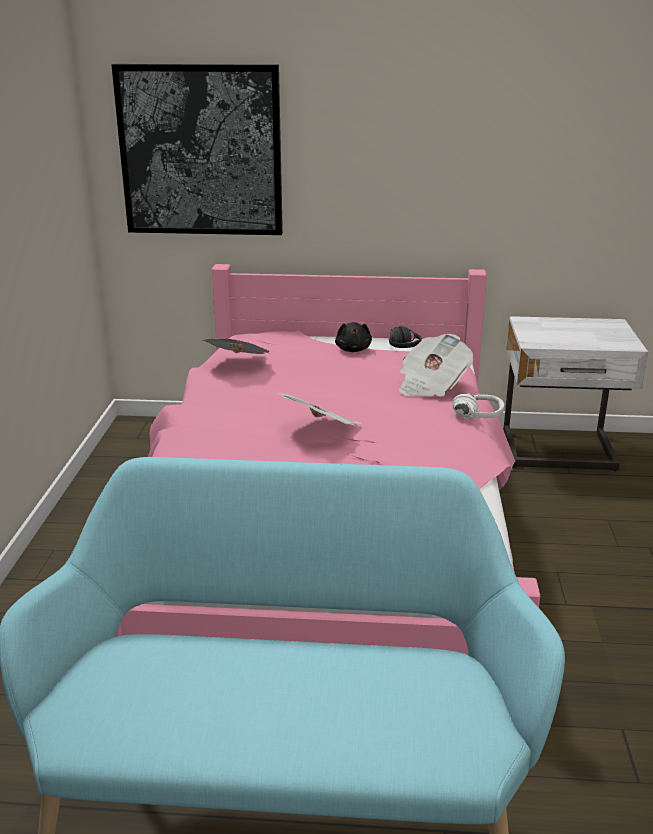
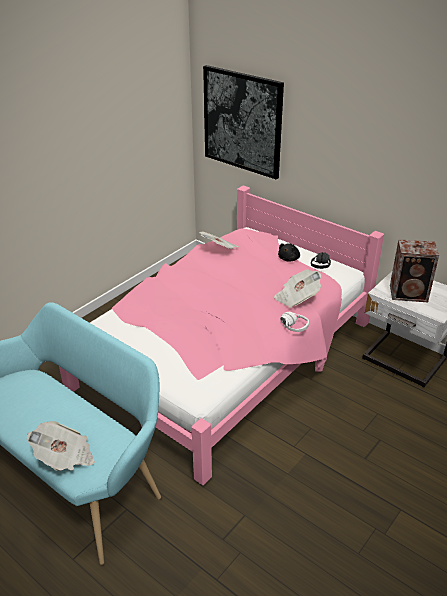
camera: 35 degrees right, 10 degrees up
newspaper [277,393,362,426] -> newspaper moved to [27,421,95,471]
none -> speaker [390,239,439,302]

